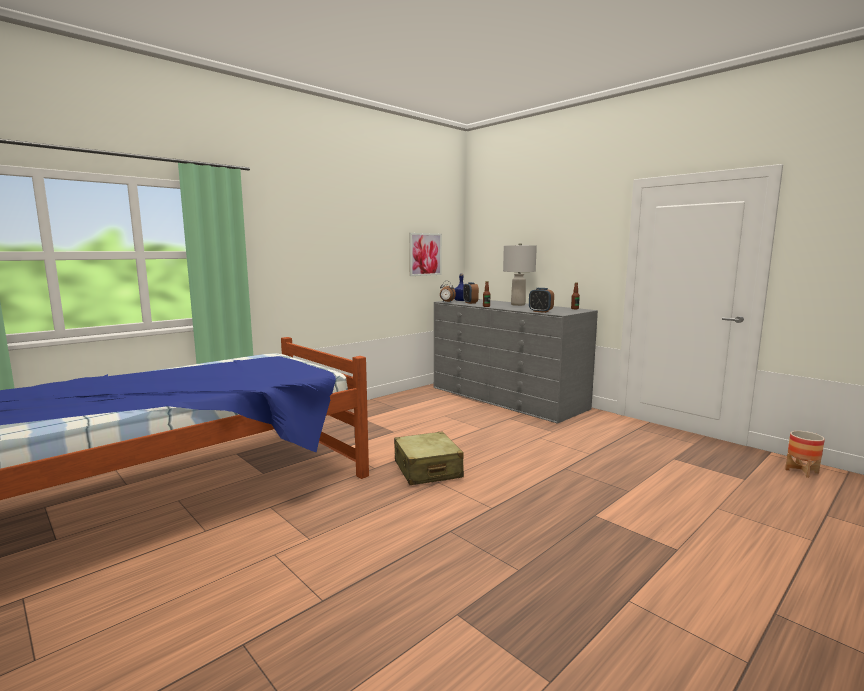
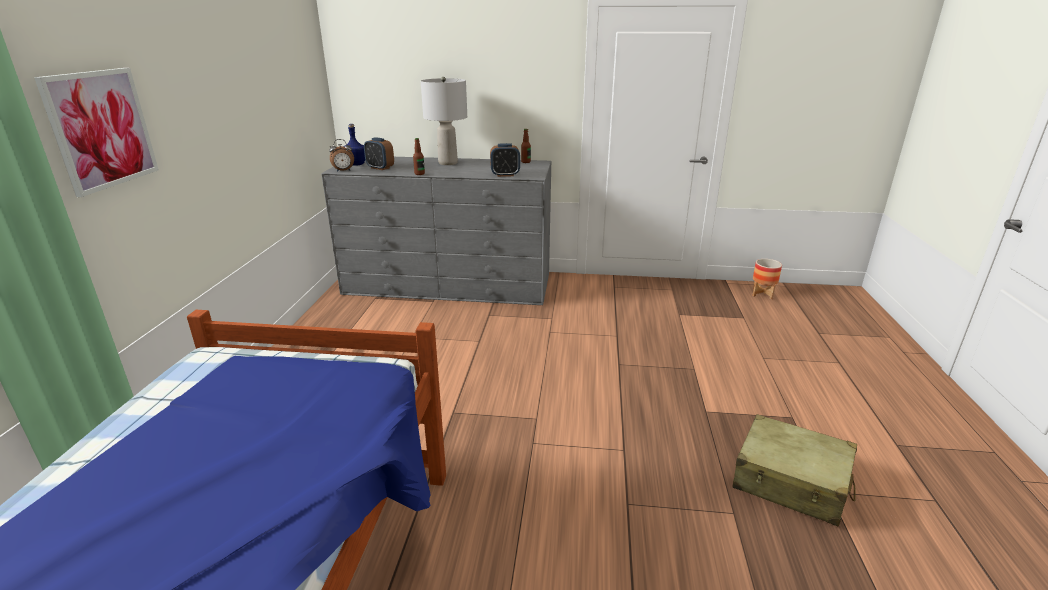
camera: 40 degrees left, 15 degrees up
beige suitcase [394,431,464,485] -> beige suitcase moved to [733,414,857,527]
picture [409,233,442,276] -> picture moved to [34,68,159,197]

